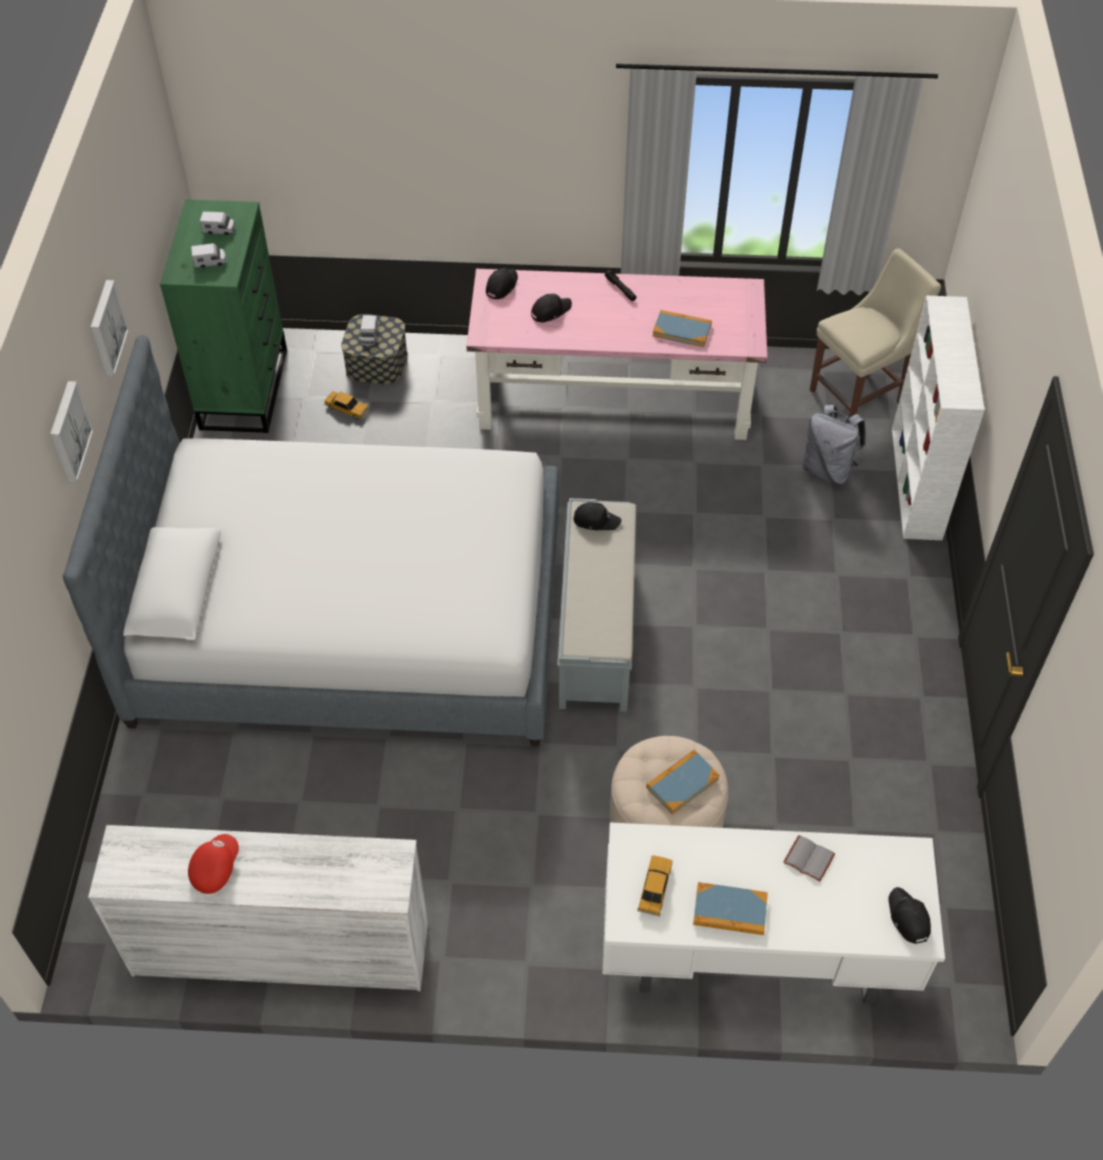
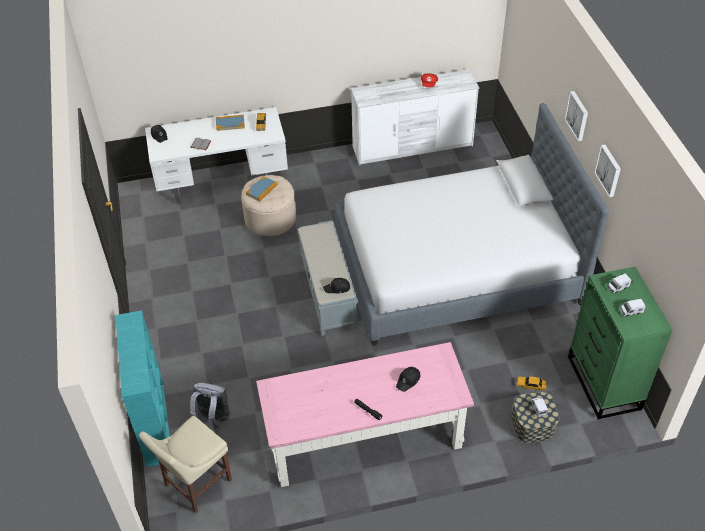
camera: 165 degrees right, 5 degrees down
black cap [486,268,518,299] -> none
book [652,310,712,347] -> none
white bookcase [892,295,985,540] -> turquoise bookcase [115,310,170,467]

